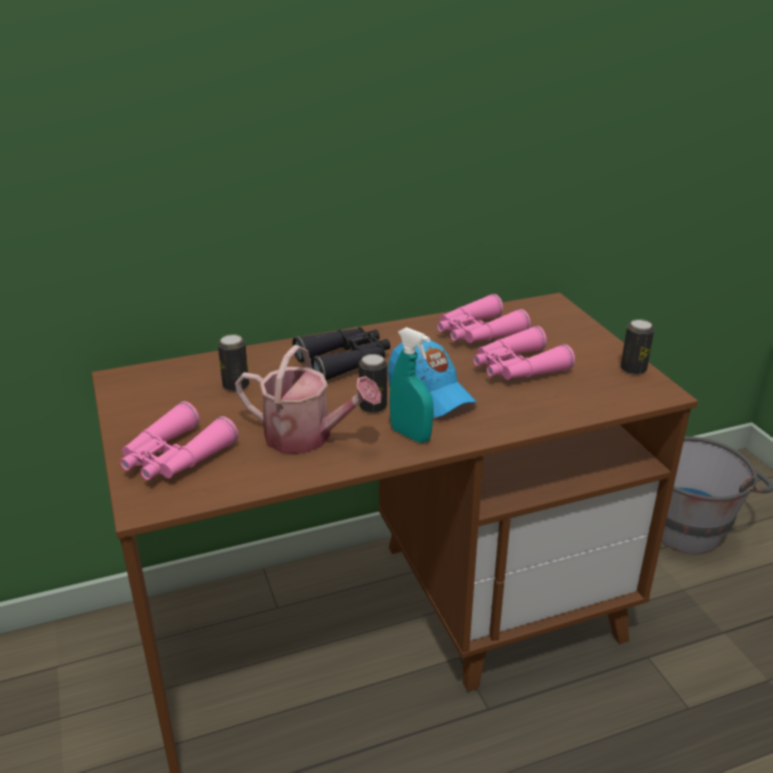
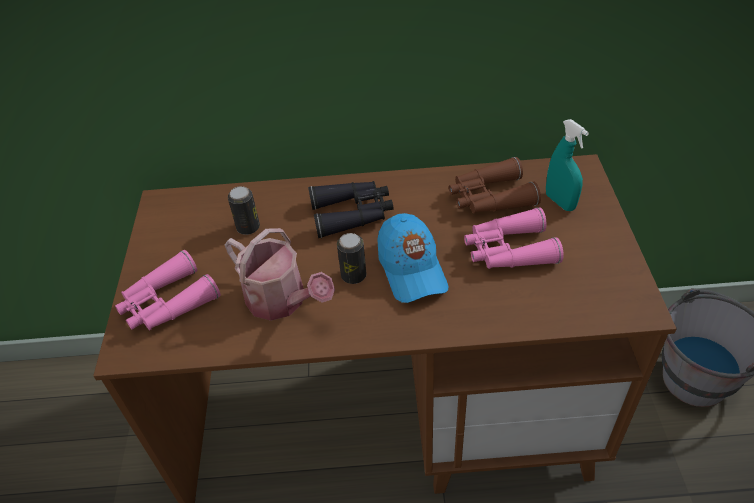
camera: 20 degrees right, 15 degrees up
turquoise spray bottle [389,327,433,443] -> turquoise spray bottle moved to [546,119,589,211]
pink binoculars [437,294,531,343] -> brown binoculars [449,157,541,214]
can [621,319,654,375] -> none

